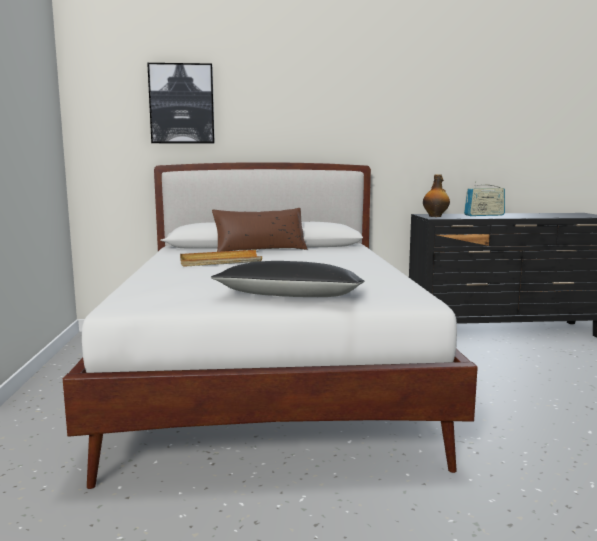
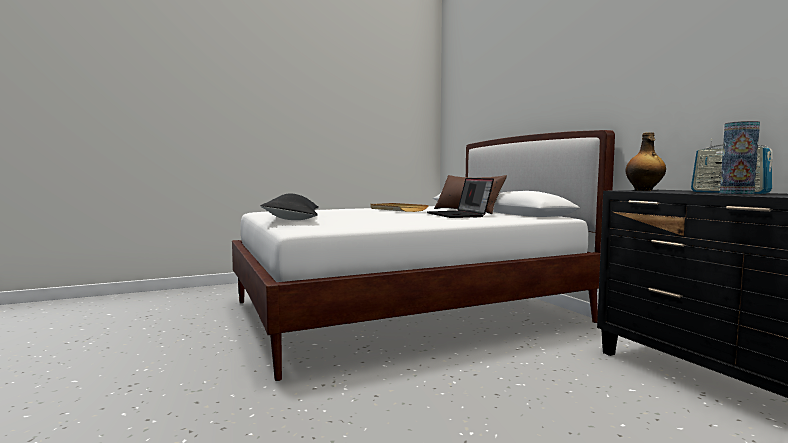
camera: 70 degrees right, 5 degrees down
picture [147,63,215,144] -> none
none -> laptop [427,178,494,218]
none -> vase [720,121,760,195]

